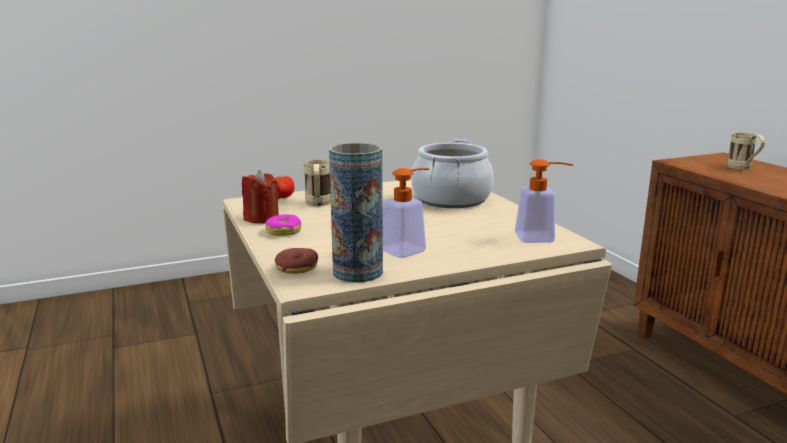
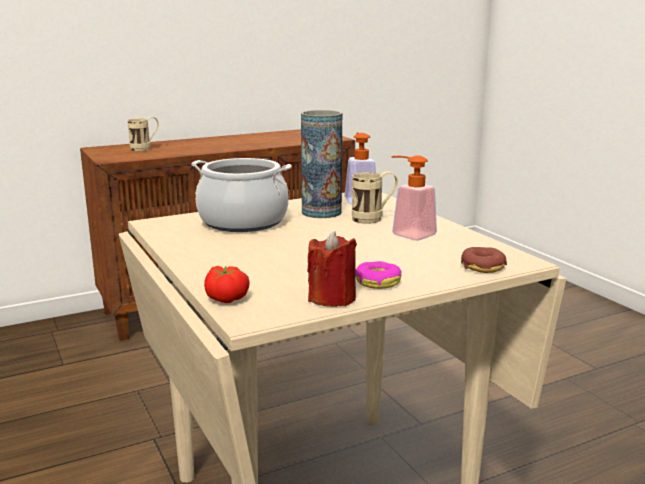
camera: 95 degrees left, 0 degrees up
beige mug [304,159,331,206] -> beige mug moved to [352,171,398,224]
vase [329,143,383,282] -> vase moved to [301,110,342,218]

